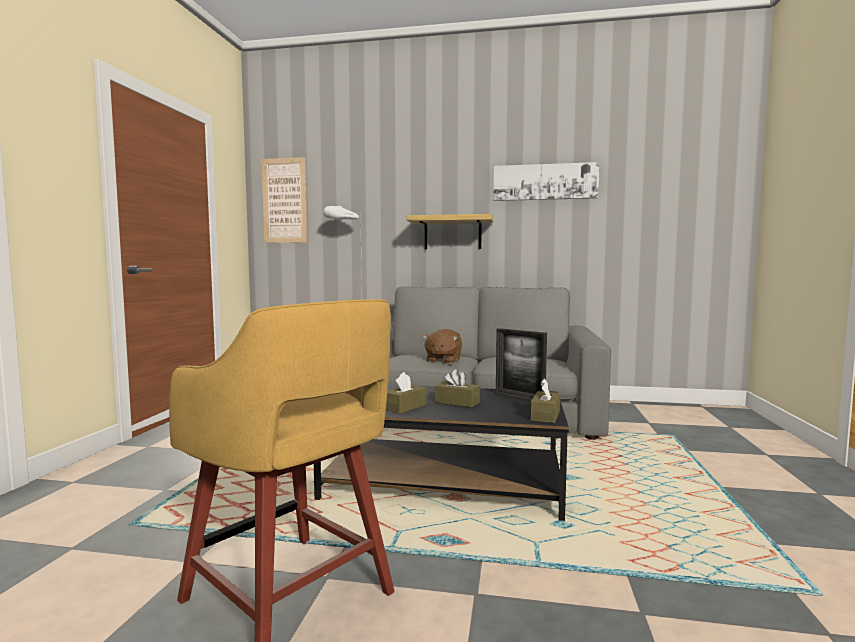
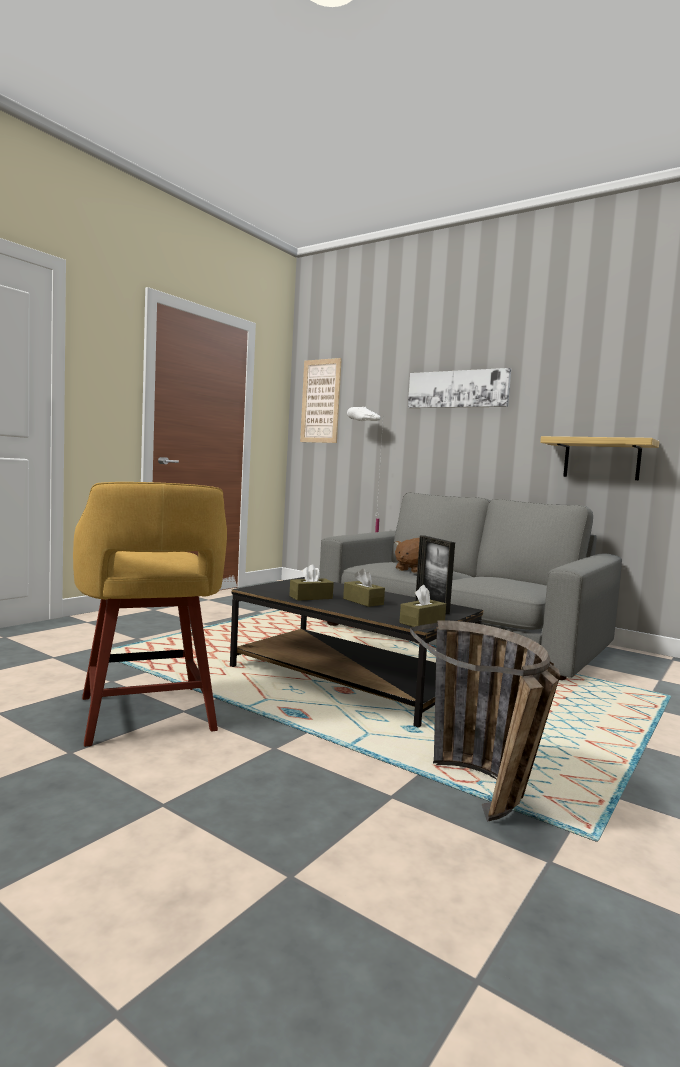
camera: 25 degrees right, 0 degrees up
shelf [407,214,493,249] -> shelf moved to [540,436,659,480]
picture [493,162,599,201] -> picture moved to [408,368,511,408]
none -> basket [410,620,560,822]

